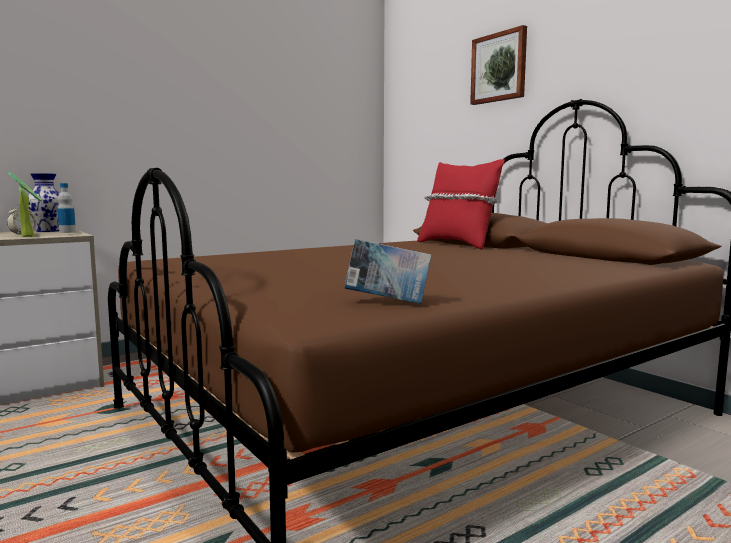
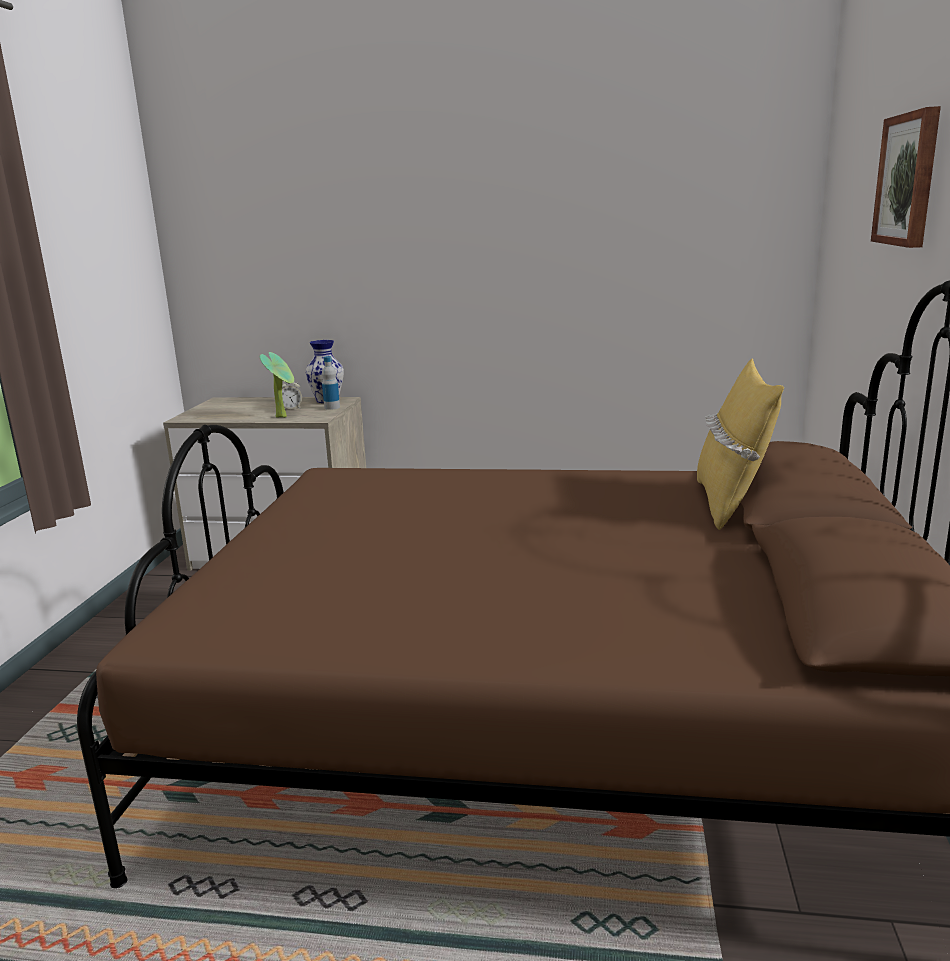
camera: 45 degrees right, 10 degrees up
book [344,239,432,304] -> none
red pillow [417,159,505,249] -> yellow pillow [697,359,784,530]

